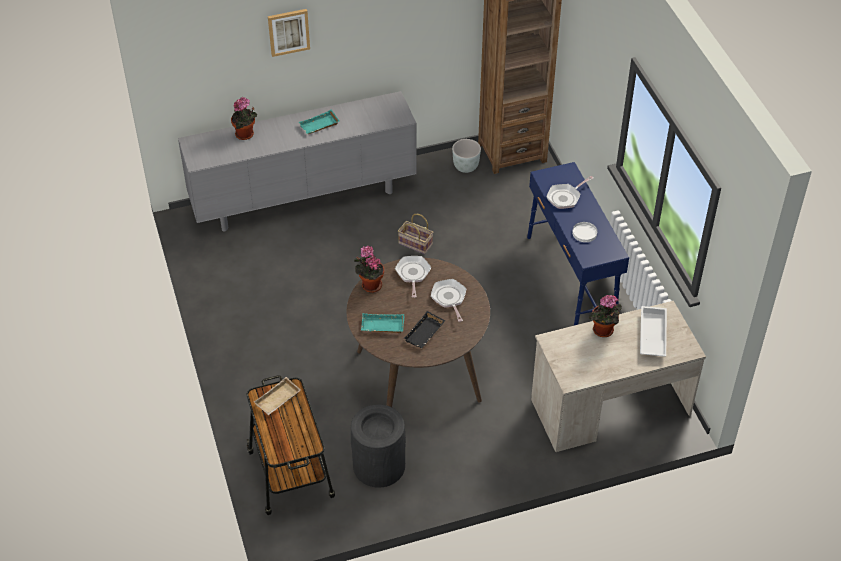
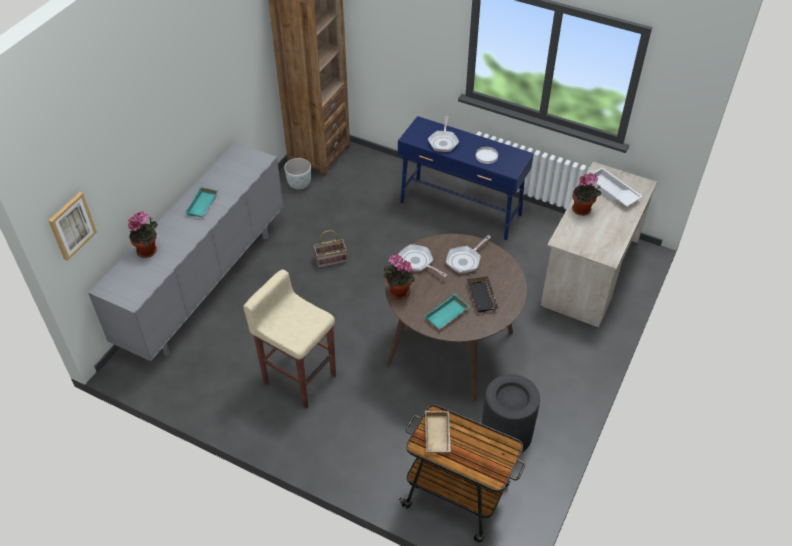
camera: 45 degrees left, 0 degrees up
picture [268,9,310,57] -> picture moved to [48,192,97,261]
frying pan [431,279,466,322] -> frying pan turned 75 degrees counterclockwise [446,235,491,274]
none -> beige stool [243,270,336,409]

